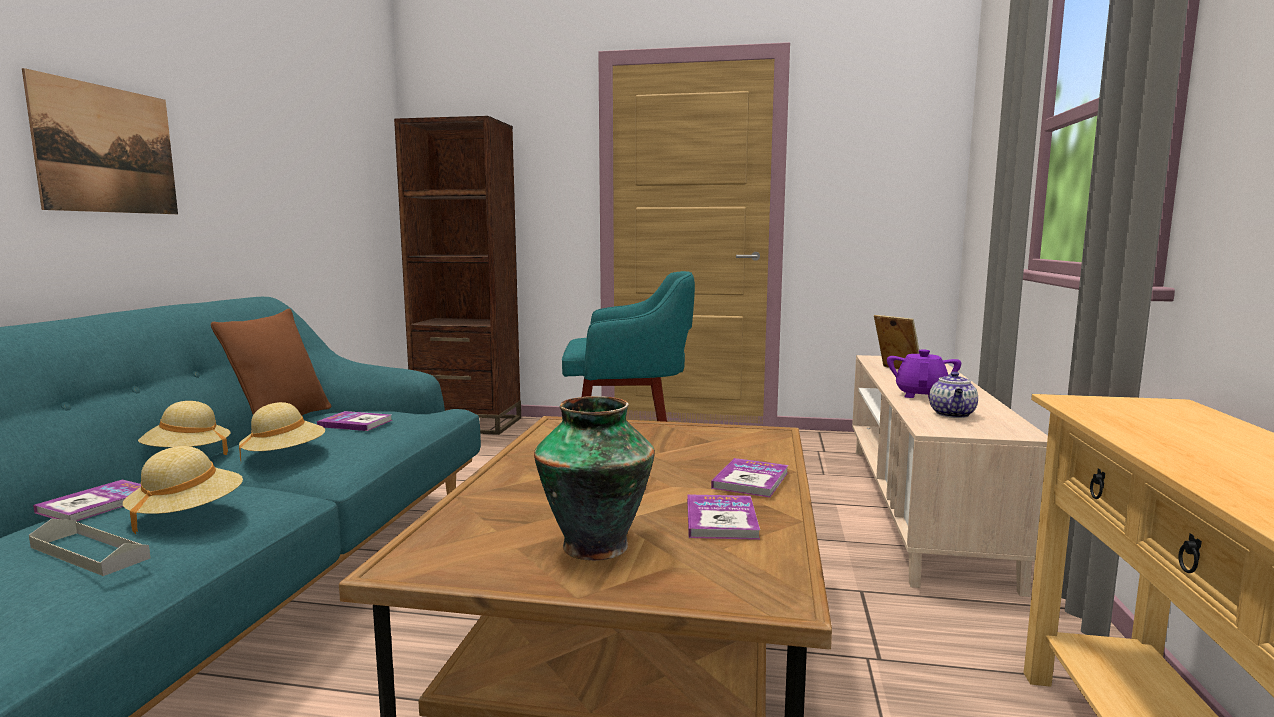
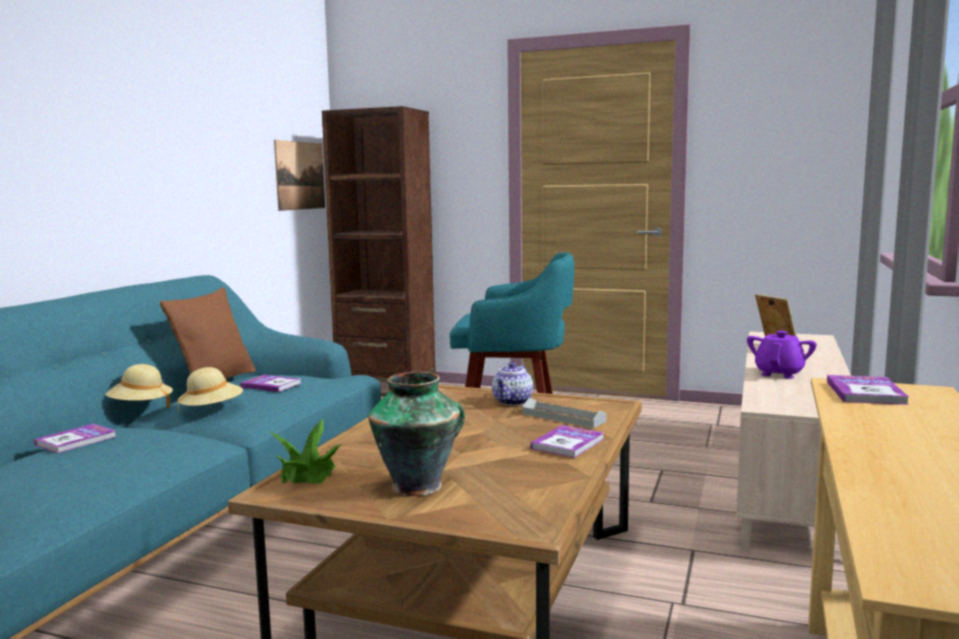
camera: 10 degrees right, 0 degrees up
picture [22,68,178,214] -> picture moved to [274,140,325,211]
grey tray [29,519,150,576] -> grey tray moved to [522,398,606,428]
beige hat [123,446,243,534] -> none
book [687,494,760,540] -> book moved to [827,375,909,405]
teapot [929,371,978,418] -> teapot moved to [492,362,533,405]
none -> potted plant [269,419,342,484]

